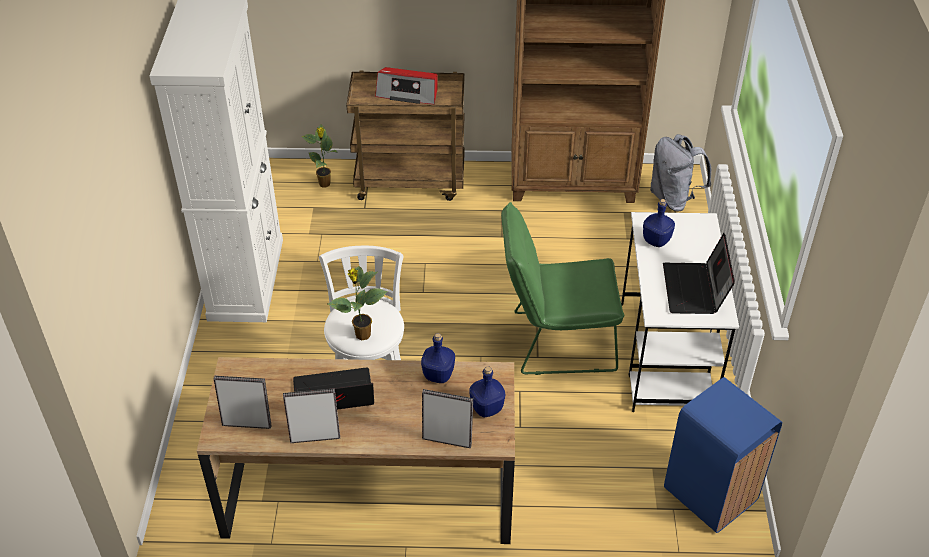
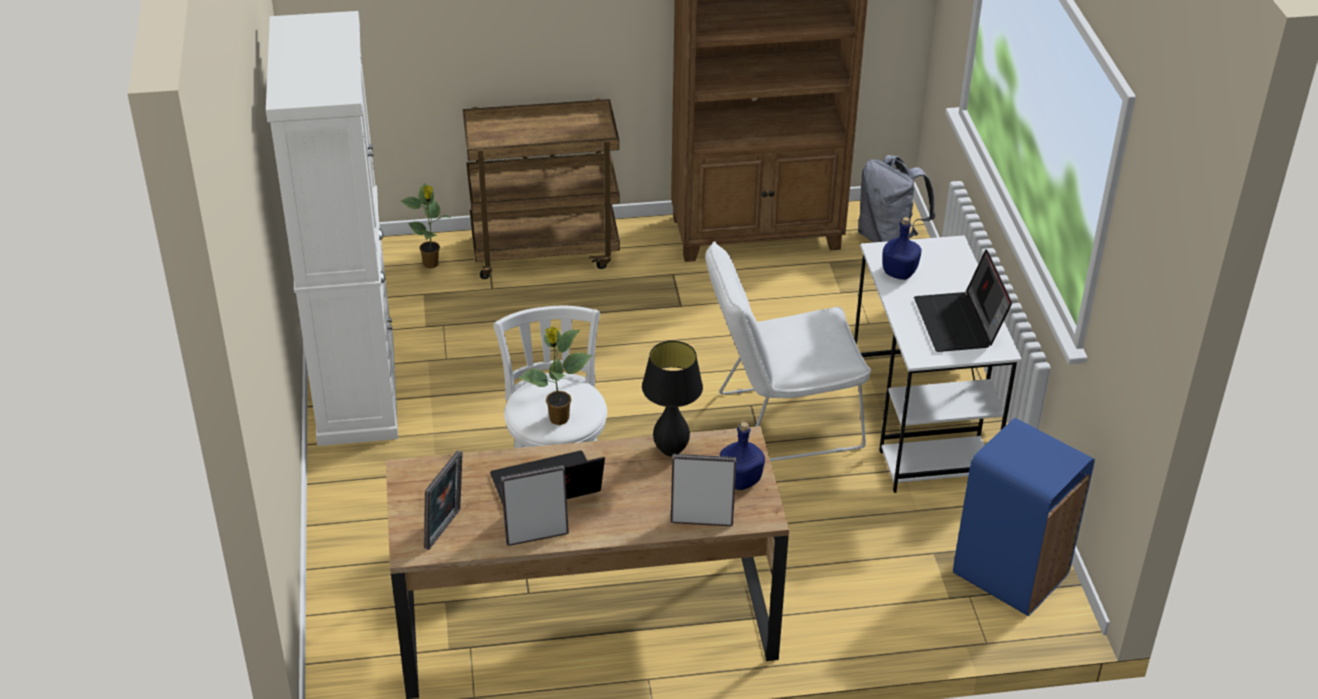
camera: 10 degrees left, 5 degrees down
picture frame [214,376,271,429] -> picture frame turned 120 degrees clockwise [424,450,463,550]
radio [375,67,438,105] -> none
blue bottle [421,333,455,383] -> black table lamp [642,341,703,456]
green chair [501,202,624,375] -> white chair [705,242,871,461]

